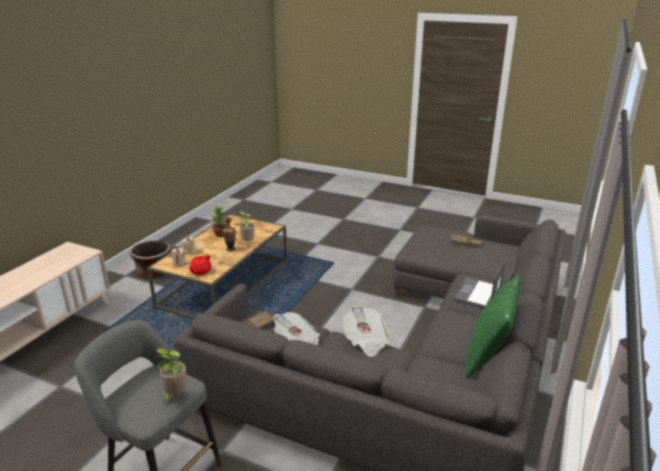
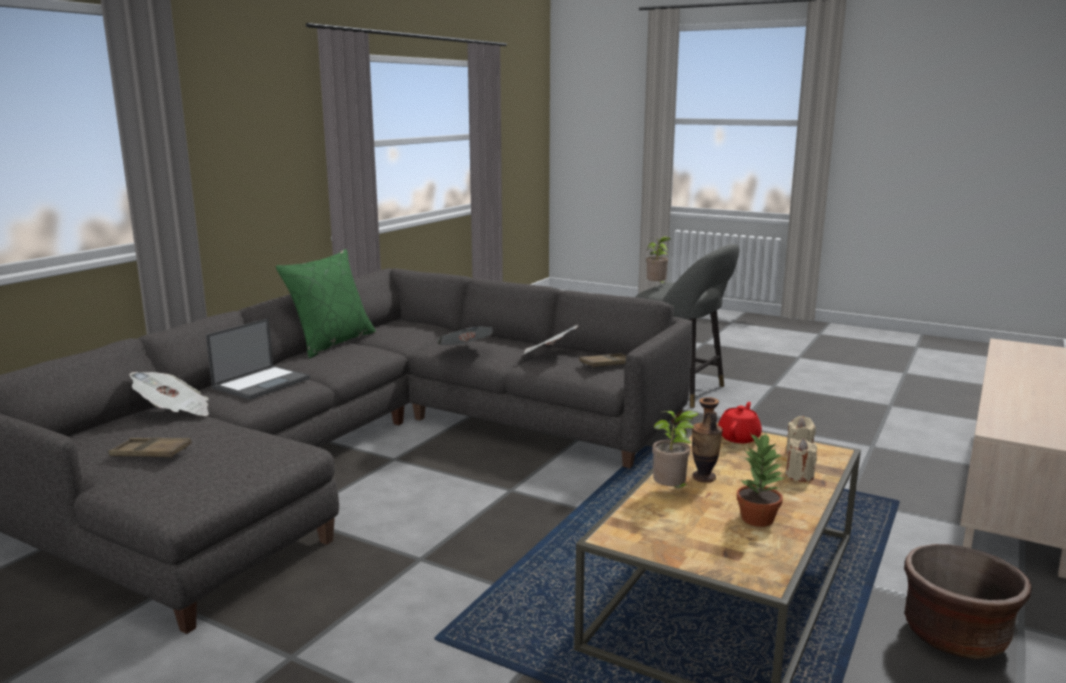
camera: 175 degrees left, 10 degrees down
none -> newspaper [129,372,209,416]

